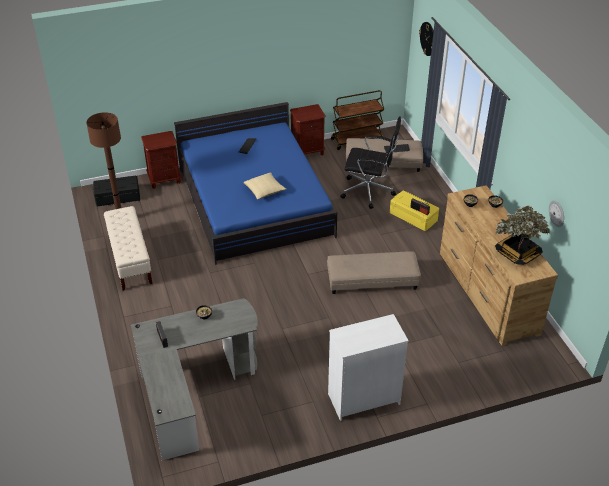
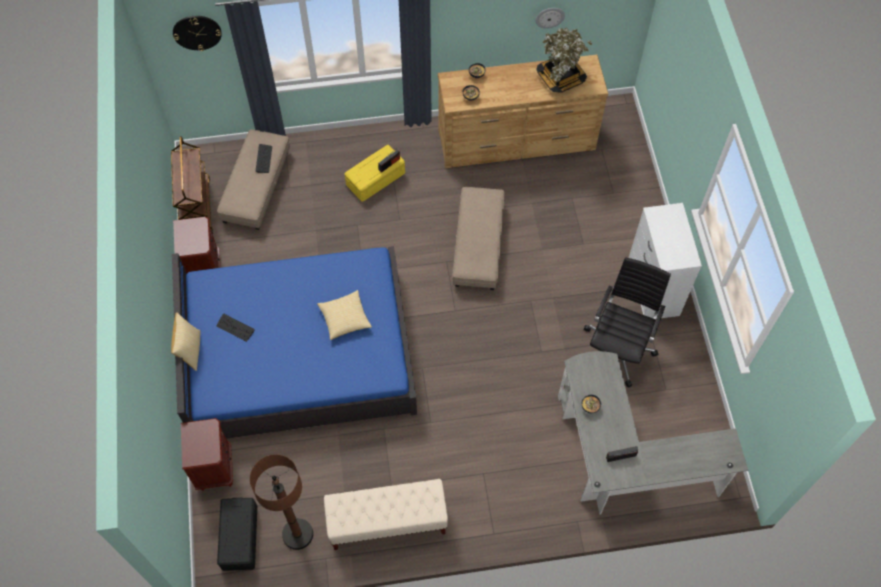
camera: 80 degrees left, 20 degrees up
black office chair [341,116,401,209] -> black office chair moved to [584,257,671,388]
none -> pillow [171,313,201,371]

